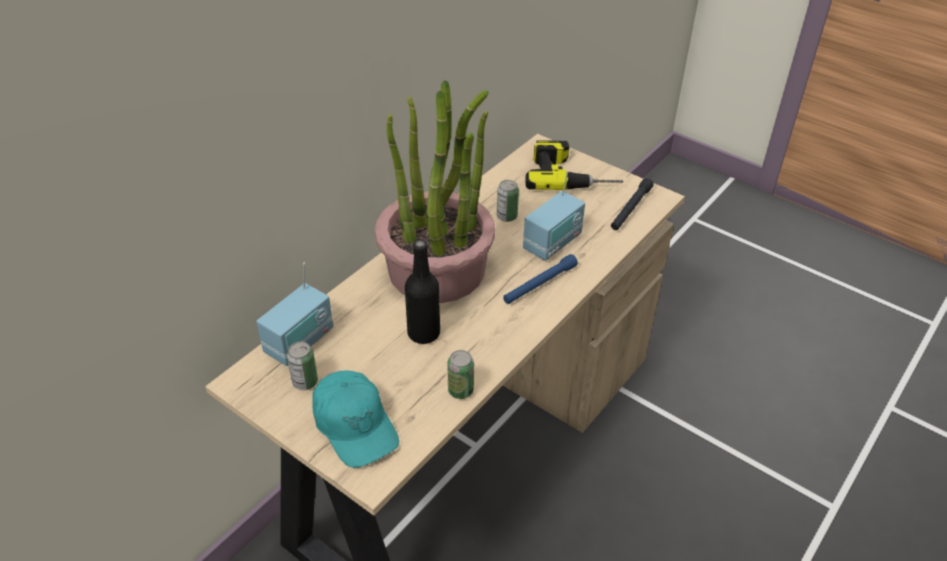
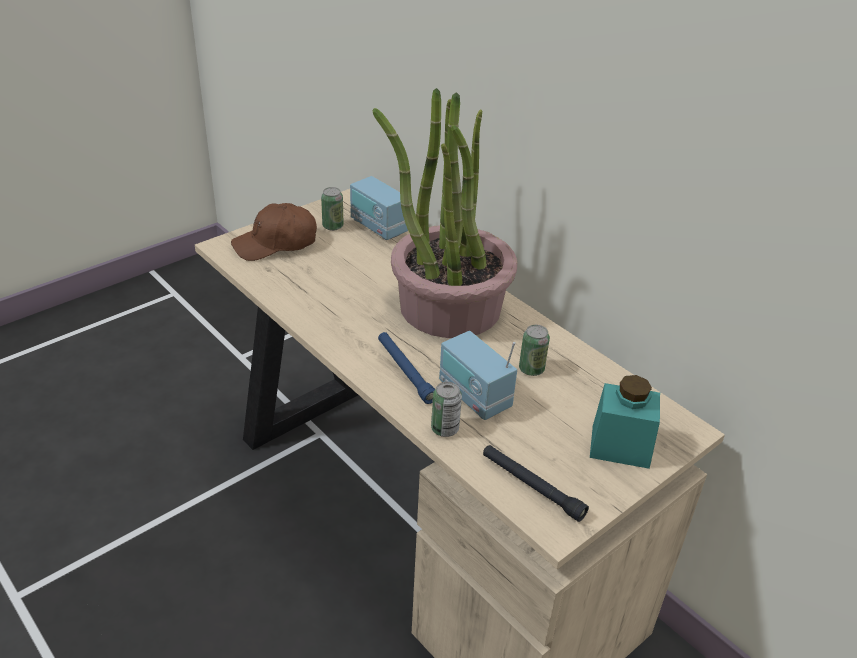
camera: 100 degrees right, 5 degrees down
turquoise cap [312,371,399,468] -> brown cap [231,203,317,261]
black bottle [405,240,440,344] -> none
can [447,350,474,399] -> can moved to [431,382,462,437]
power drill [525,140,624,190] -> turquoise jar [590,375,660,469]

